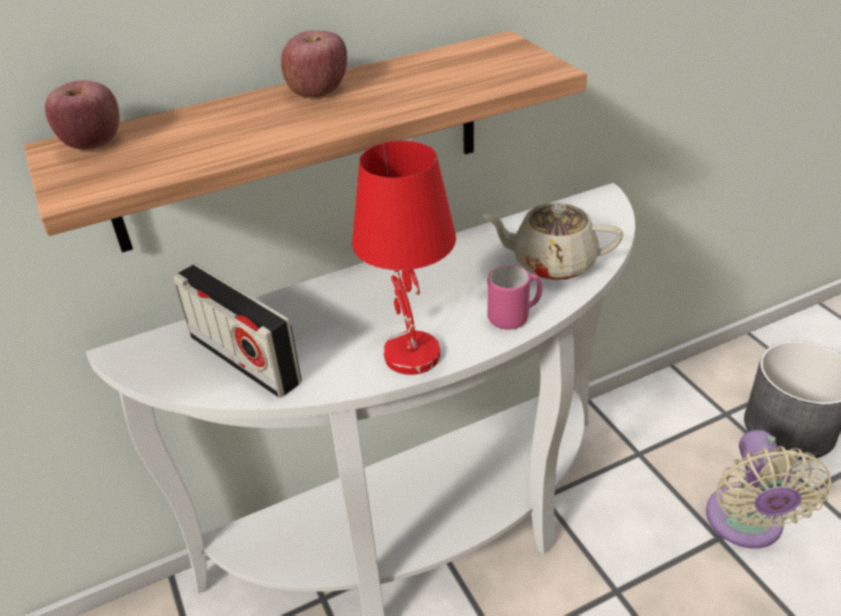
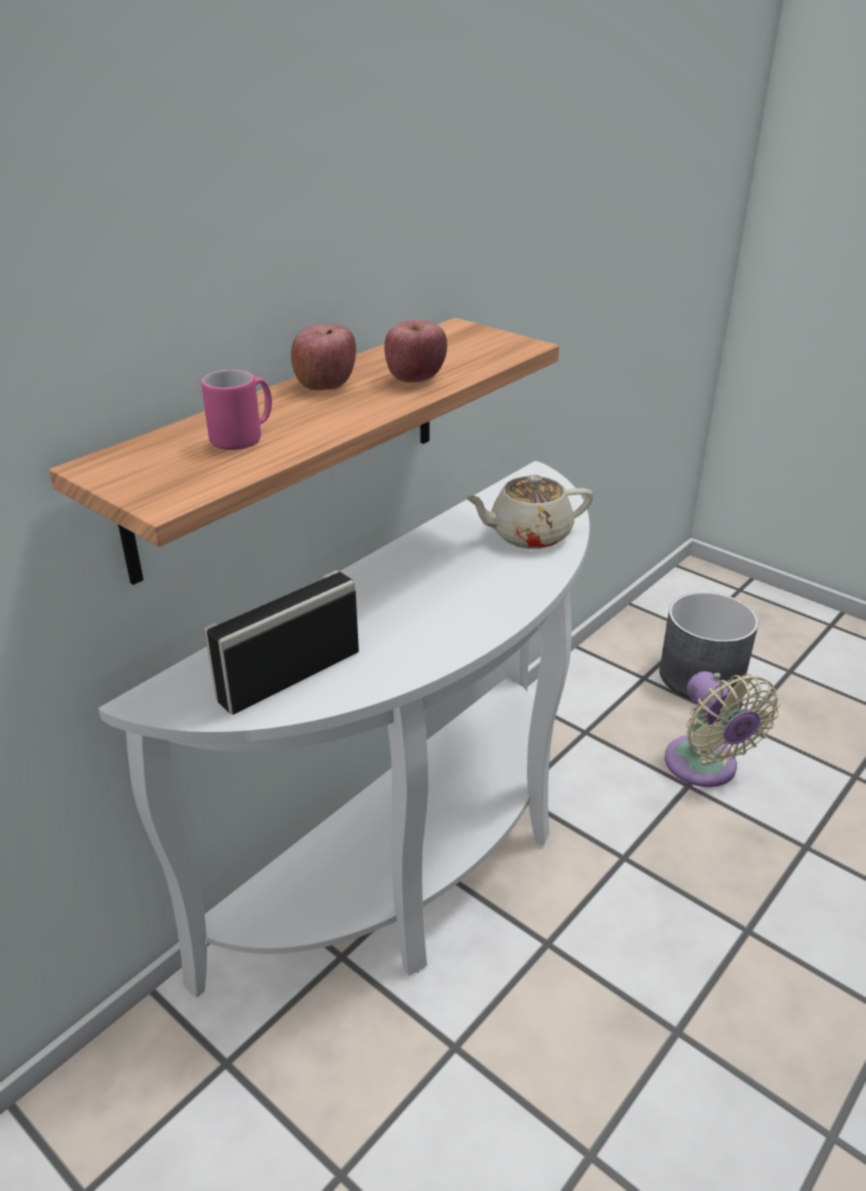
camera: 25 degrees left, 5 degrees down
apple [45,80,119,150] -> apple moved to [384,320,447,383]
radio [173,264,302,398] -> radio turned 120 degrees clockwise [204,570,359,714]
red table lamp [352,140,456,375] -> none
pink mug [487,265,543,329] -> pink mug moved to [201,370,272,450]

